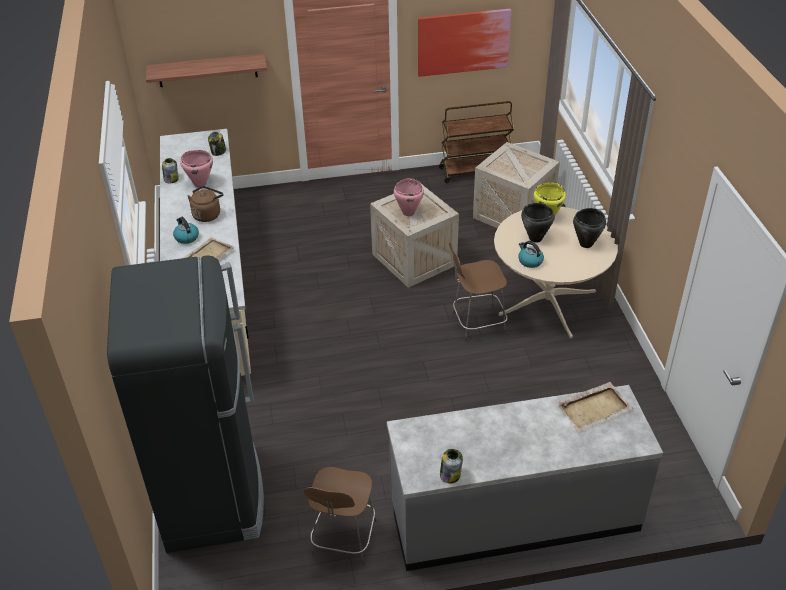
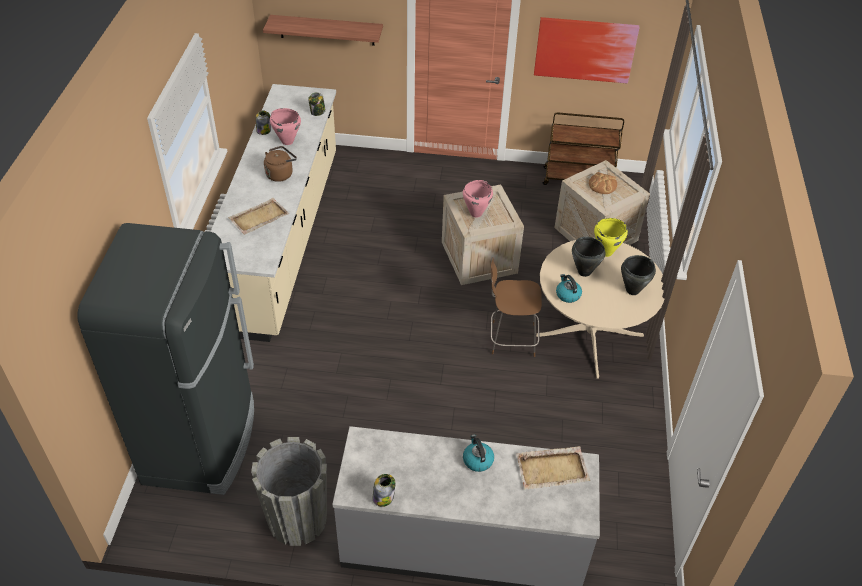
camera: 15 degrees right, 5 degrees up
kettle [173,217,199,244] -> kettle moved to [463,434,494,472]
brown chair [304,467,376,565] -> grey planter [251,437,327,546]
none -> bread [589,172,617,194]

